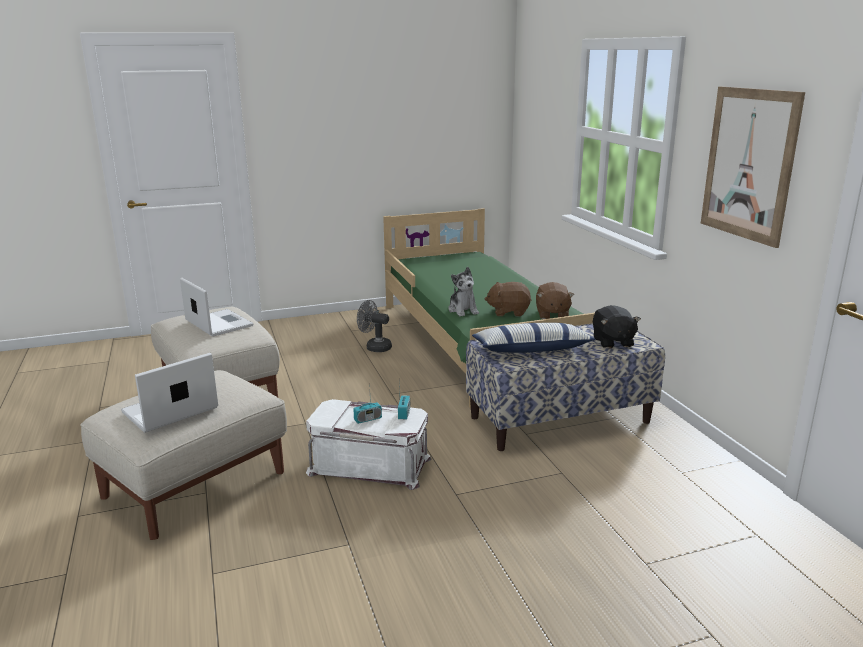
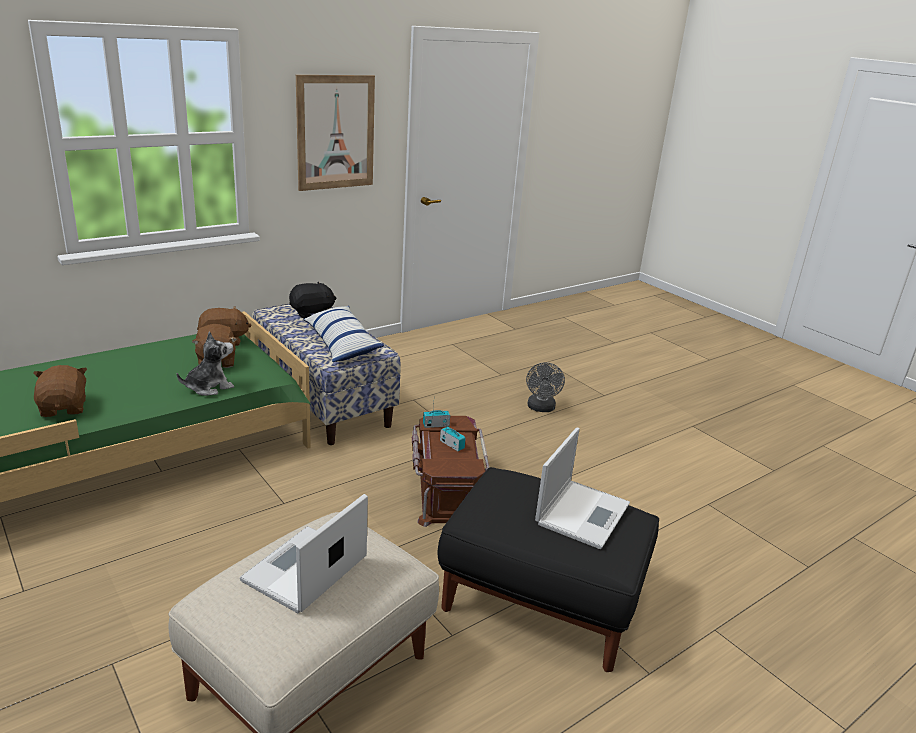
camera: 110 degrees left, 5 degrees up
beige ottoman [80,370,287,540] -> black ottoman [438,467,659,672]
laptop [121,353,218,433] -> laptop turned 90 degrees counterclockwise [535,428,630,549]
white storage box [306,399,432,490] -> brown storage box [412,416,489,527]
grey fan [357,300,392,352] -> grey fan moved to [526,362,565,412]
none -> brown plush toy [34,365,87,417]

